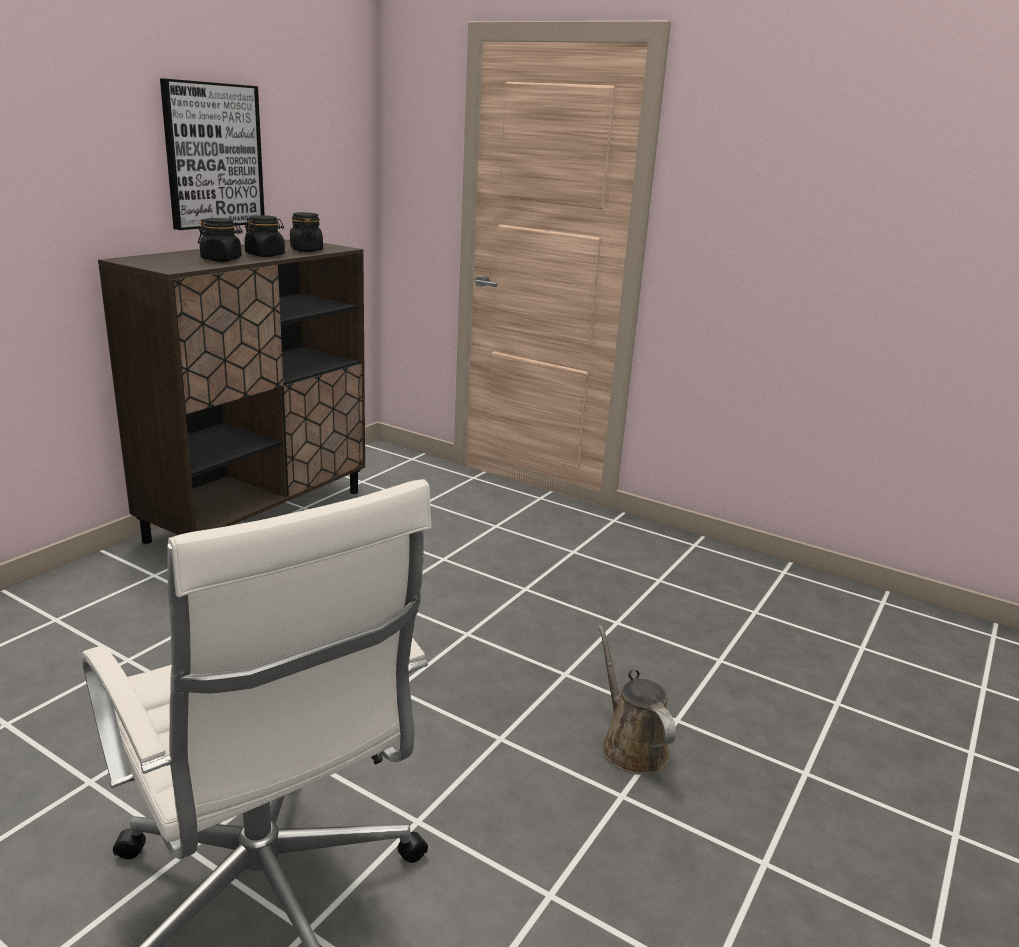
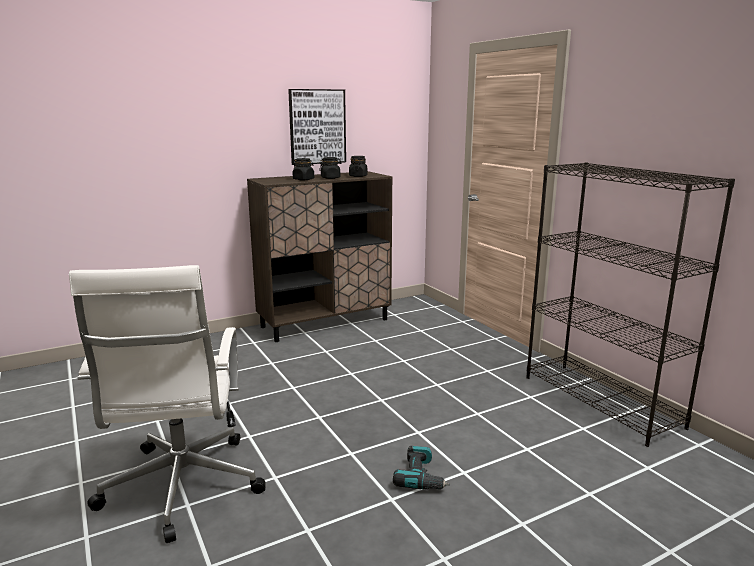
camera: 30 degrees right, 5 degrees down
brown watering can [598,625,676,775] -> power drill [393,445,450,490]
none -> black bookcase [526,162,735,447]

